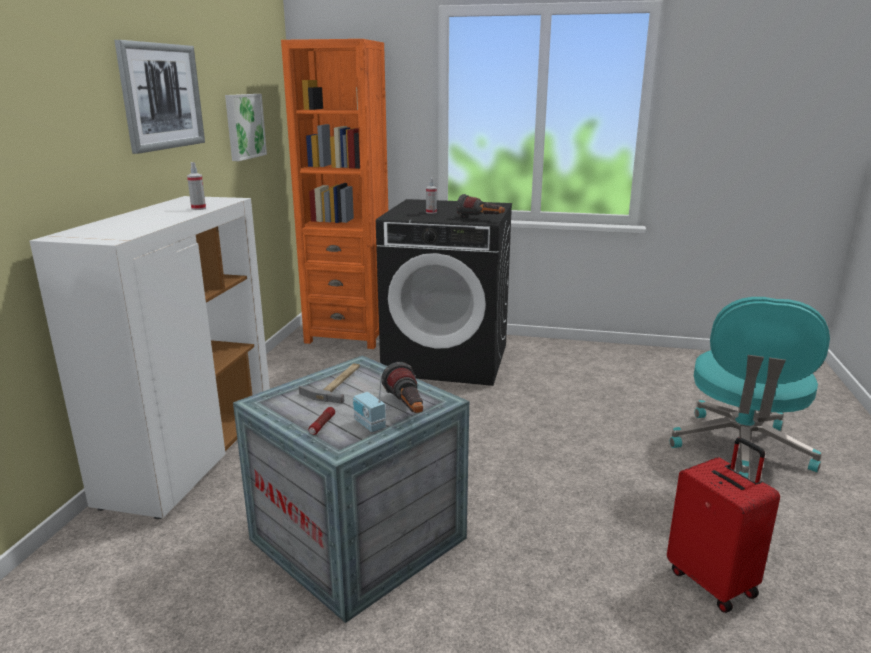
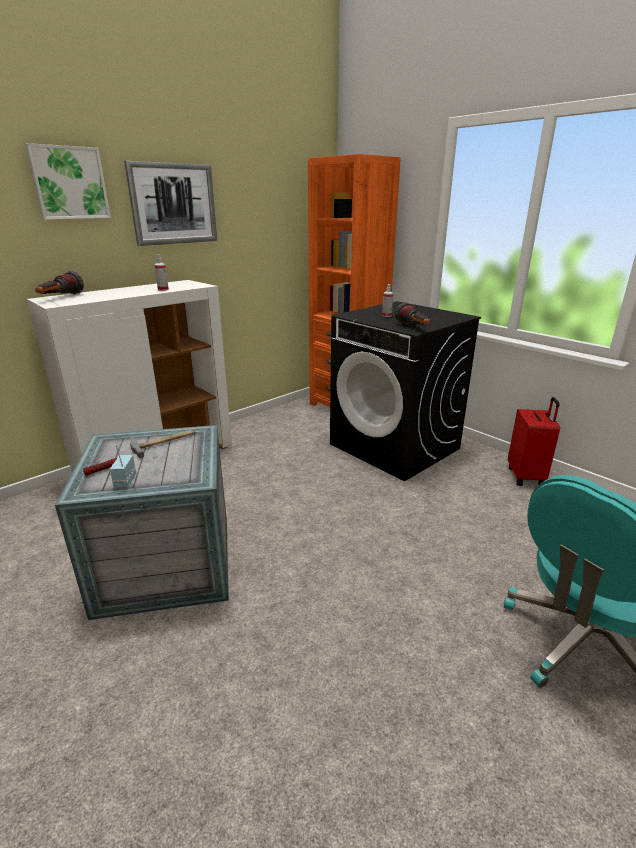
camera: 35 degrees right, 5 degrees up
picture [225,94,267,161] -> picture moved to [25,143,111,220]
flashlight [381,362,423,413] -> flashlight moved to [35,271,84,295]
red suitcase [667,437,780,613] -> red suitcase moved to [508,397,560,486]

